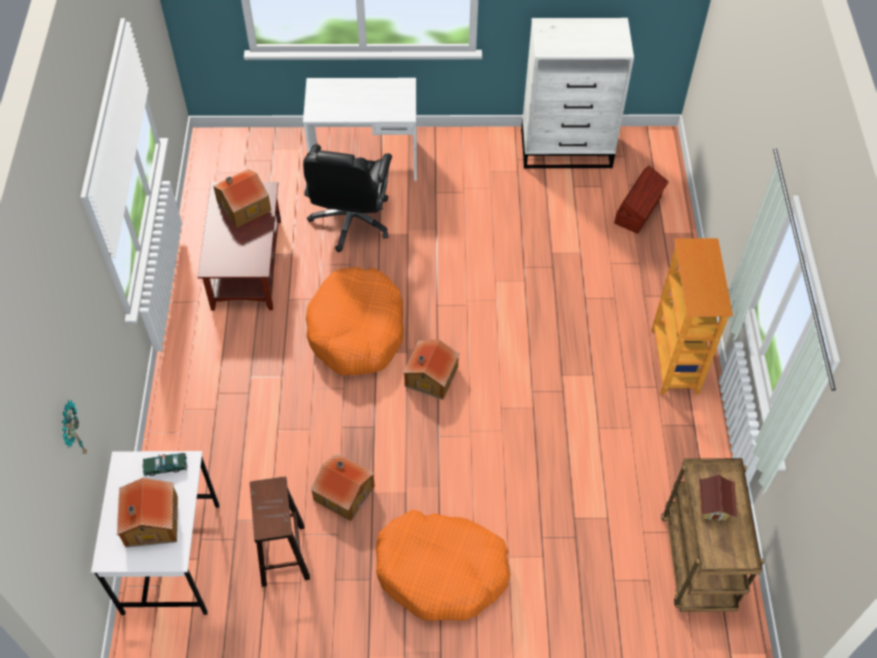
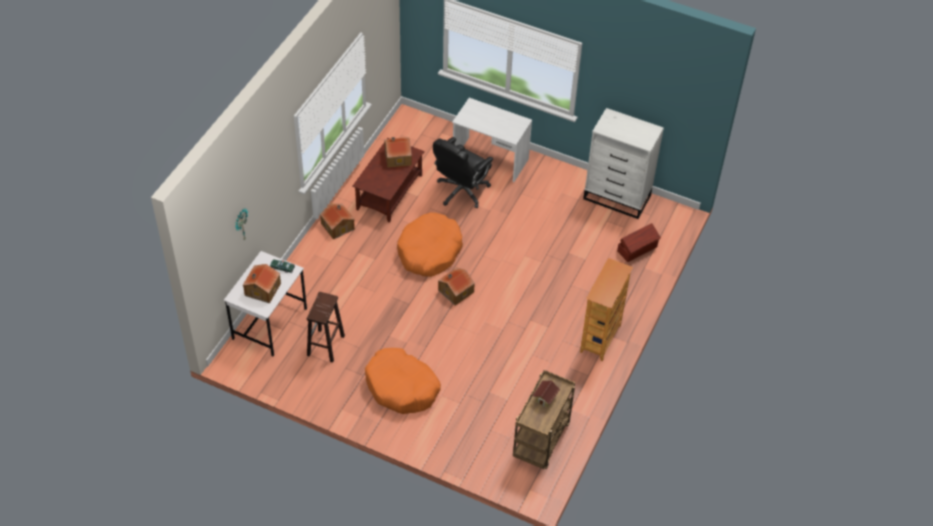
camera: 25 degrees right, 5 degrees down
toy house [311,453,375,521] -> toy house moved to [320,204,355,239]

